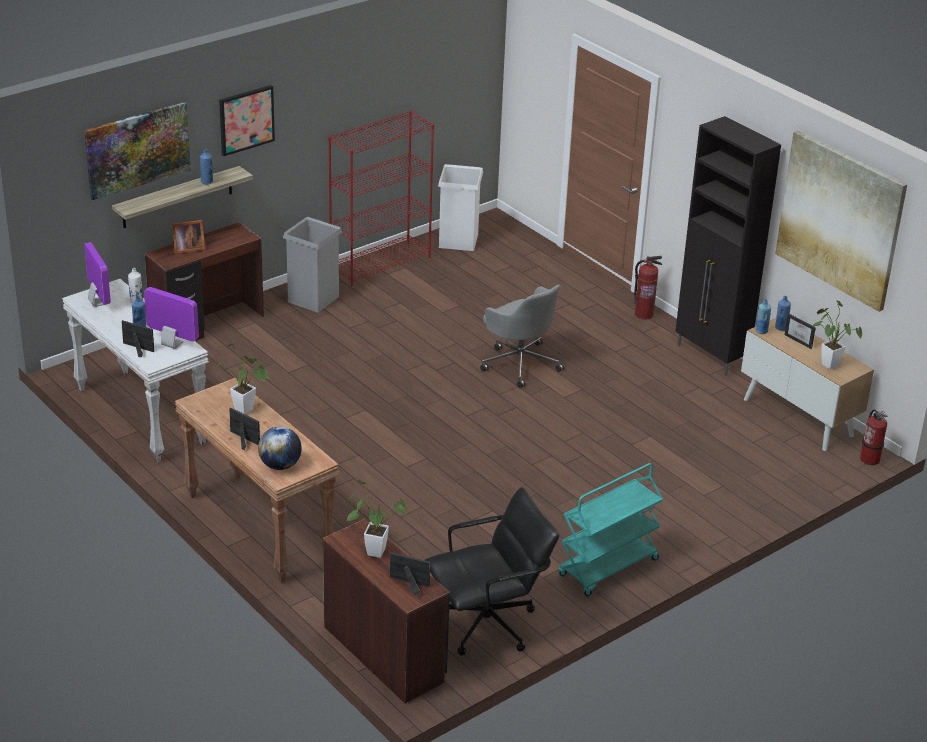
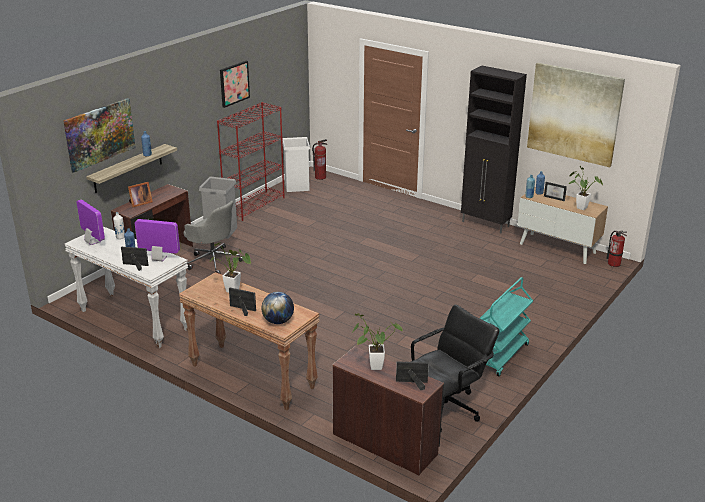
camera: 15 degrees left, 5 degrees down
picture [219,85,275,156] -> picture moved to [220,61,250,108]
grey office chair [480,285,564,388] -> grey office chair moved to [184,201,244,274]
fire extinguisher [633,256,662,319] -> fire extinguisher moved to [312,139,327,180]

